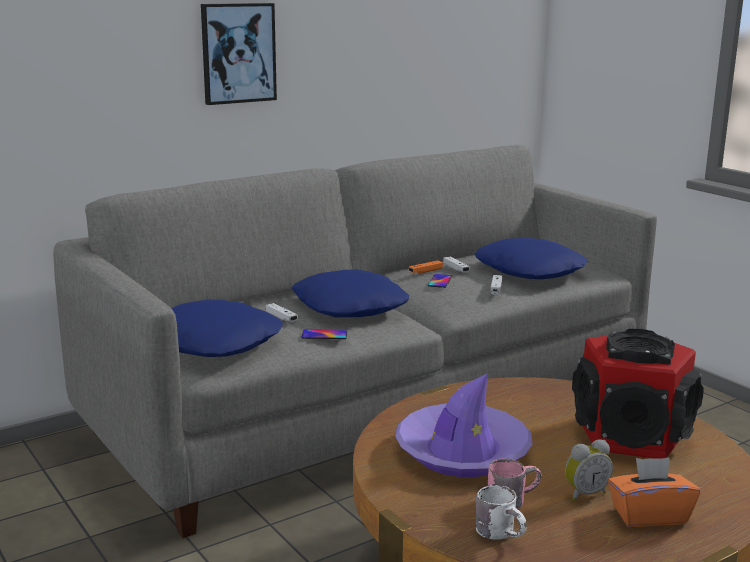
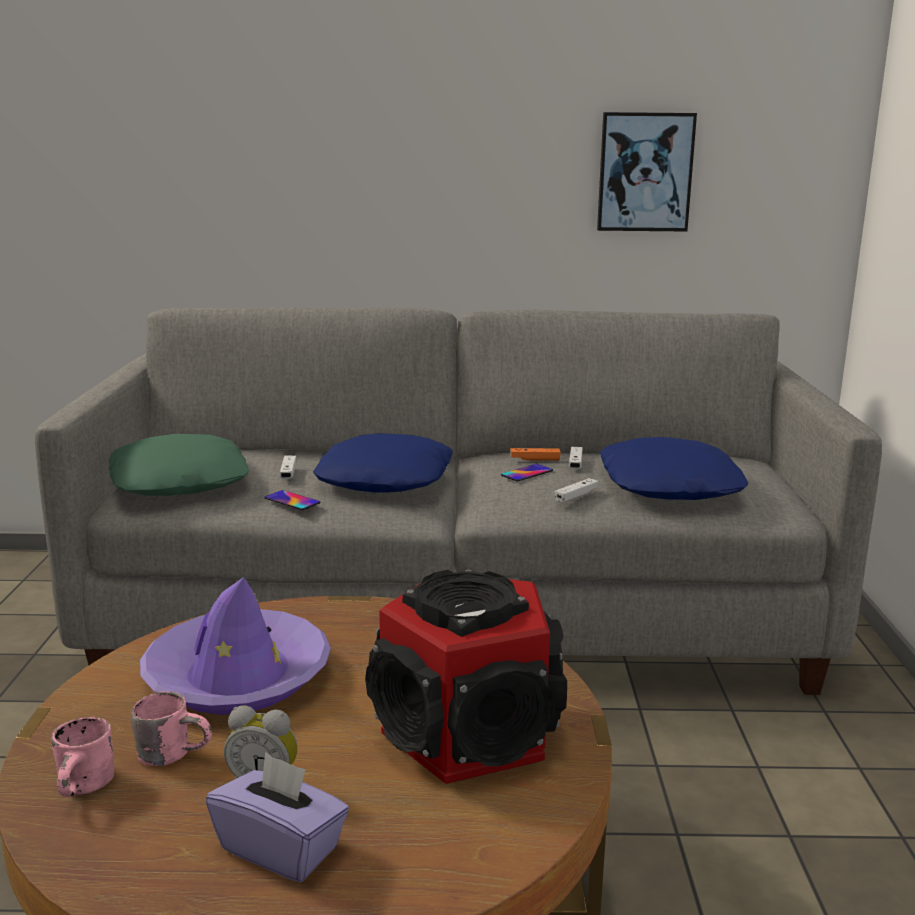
camera: 35 degrees right, 0 degrees up
blue pillow [171,299,283,357] -> green pillow [108,434,249,496]
picture [201,3,277,105] -> picture moved to [597,112,697,231]
white mug [476,485,527,540] -> pink mug [51,717,114,797]
orange tissue box [608,458,700,527] -> purple tissue box [206,752,349,882]

